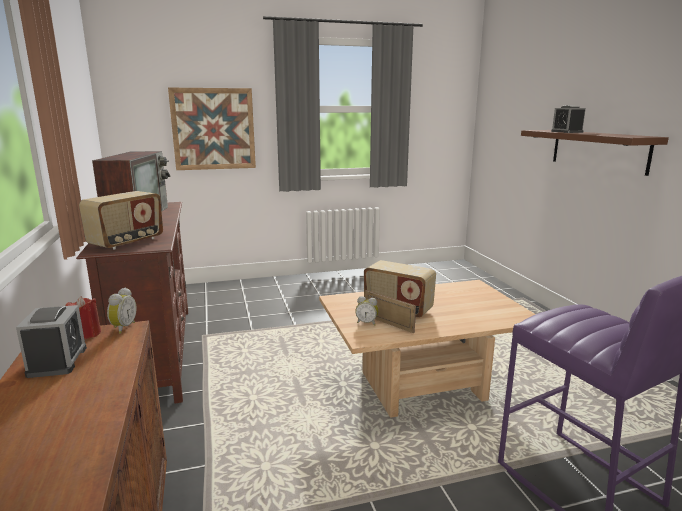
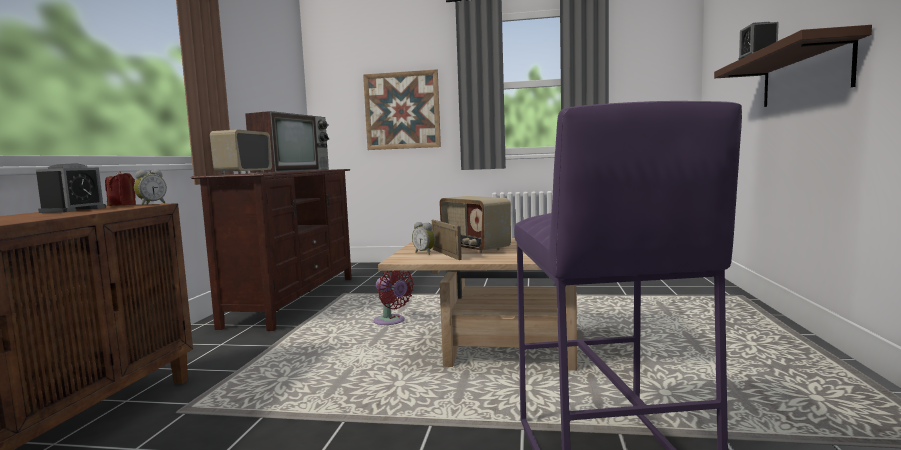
camera: 25 degrees right, 10 degrees down
radio [79,191,163,249] -> radio turned 135 degrees clockwise [210,130,272,175]
none -> red fan [373,271,414,325]

